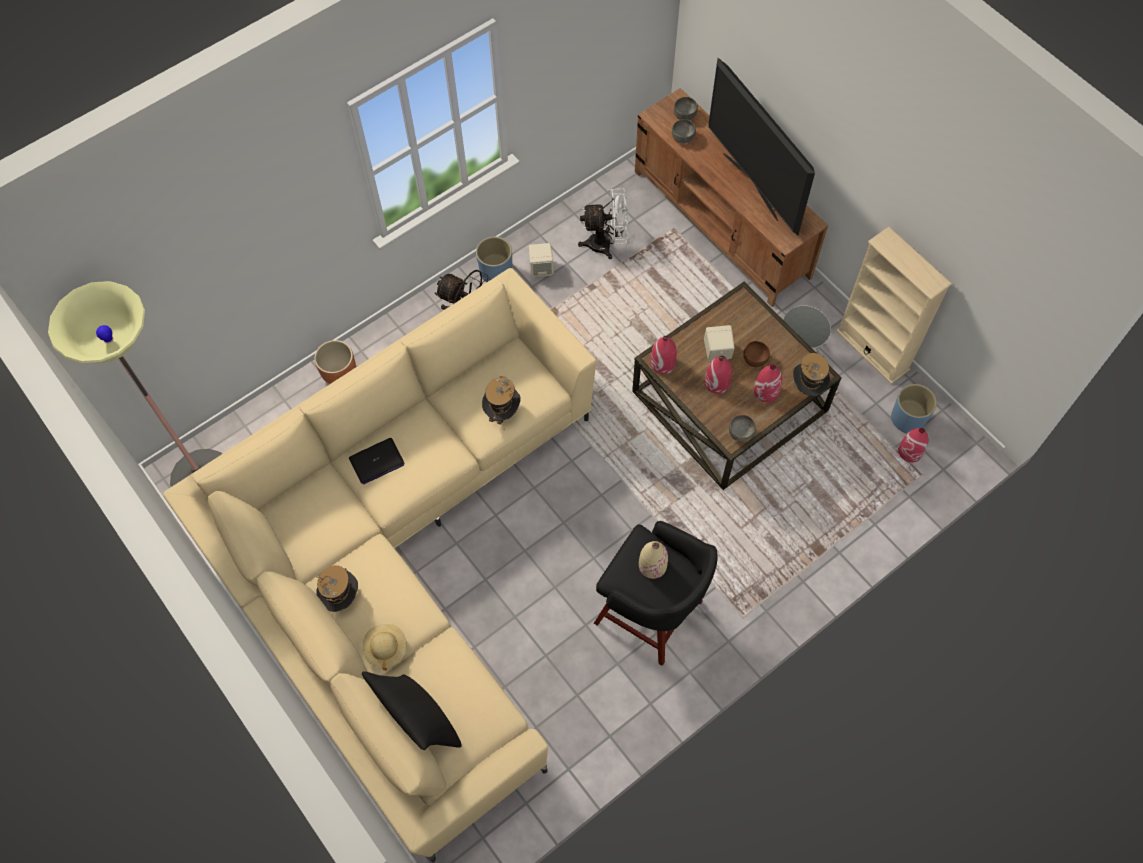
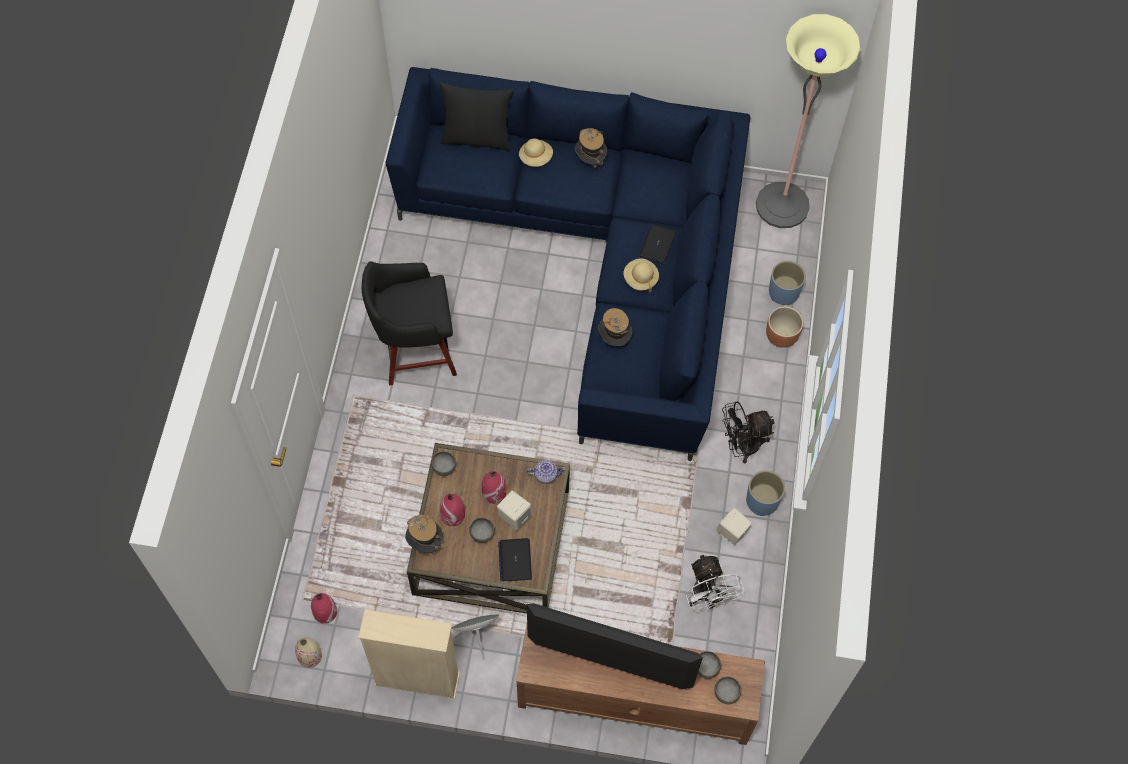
camera: 135 degrees right, 0 degrees up
beige sofa [163,268,596,863] -> blue sofa [386,67,750,461]
white fan [578,189,628,259] -> white fan turned 60 degrees counterclockwise [686,554,744,611]
beige vase [639,541,668,579] -> beige vase moved to [295,637,322,668]
red vase [650,336,677,374] -> teapot [526,460,566,484]
brown bowl [743,341,770,367] -> grey bowl [469,518,495,543]
blue planter [891,384,937,433] -> blue planter moved to [769,261,806,305]
none -> laptop [498,538,532,581]
none -> beige hat [624,258,659,292]

